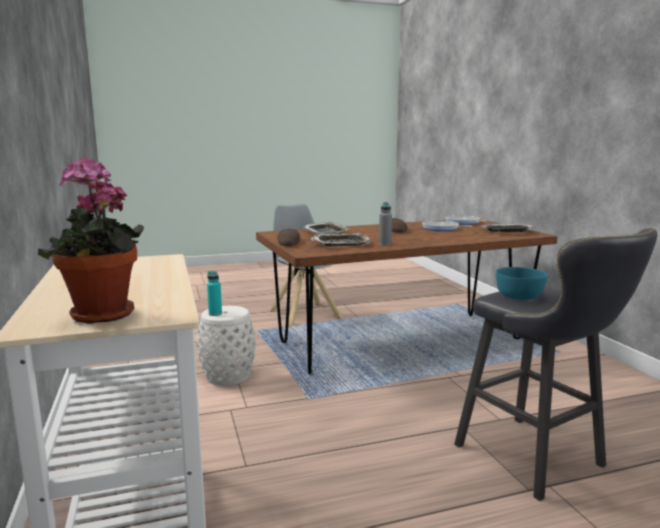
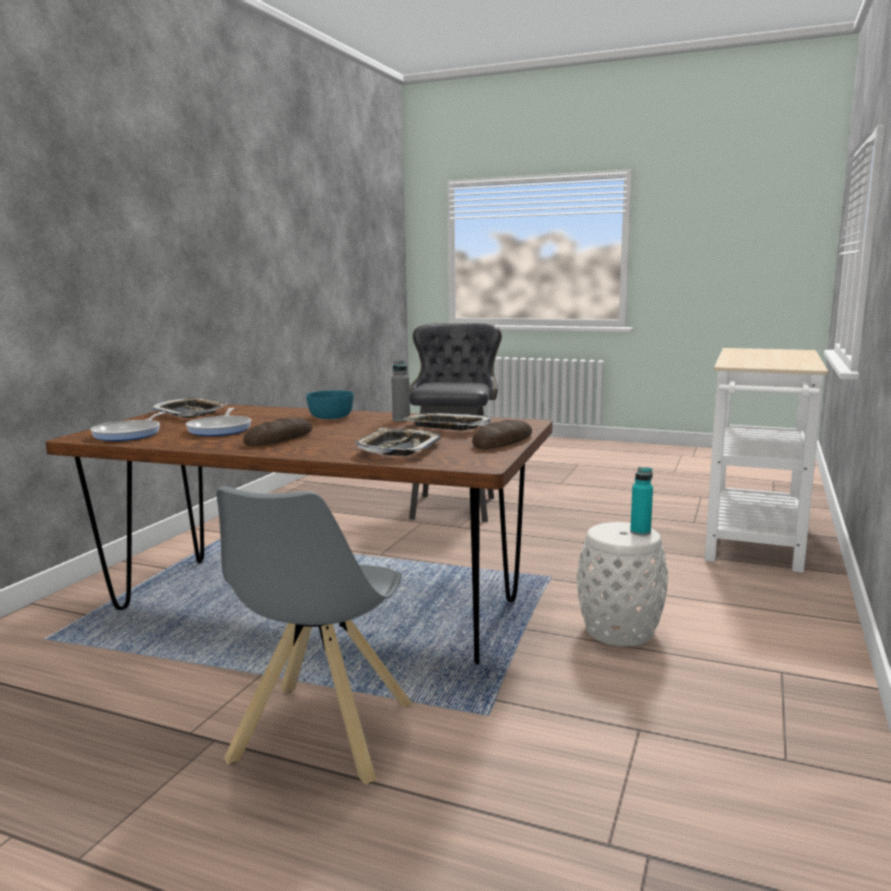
camera: 140 degrees left, 0 degrees up
potted plant [38,157,144,324] -> none
turquoise bowl [496,267,548,300] -> turquoise bowl moved to [306,390,354,419]

